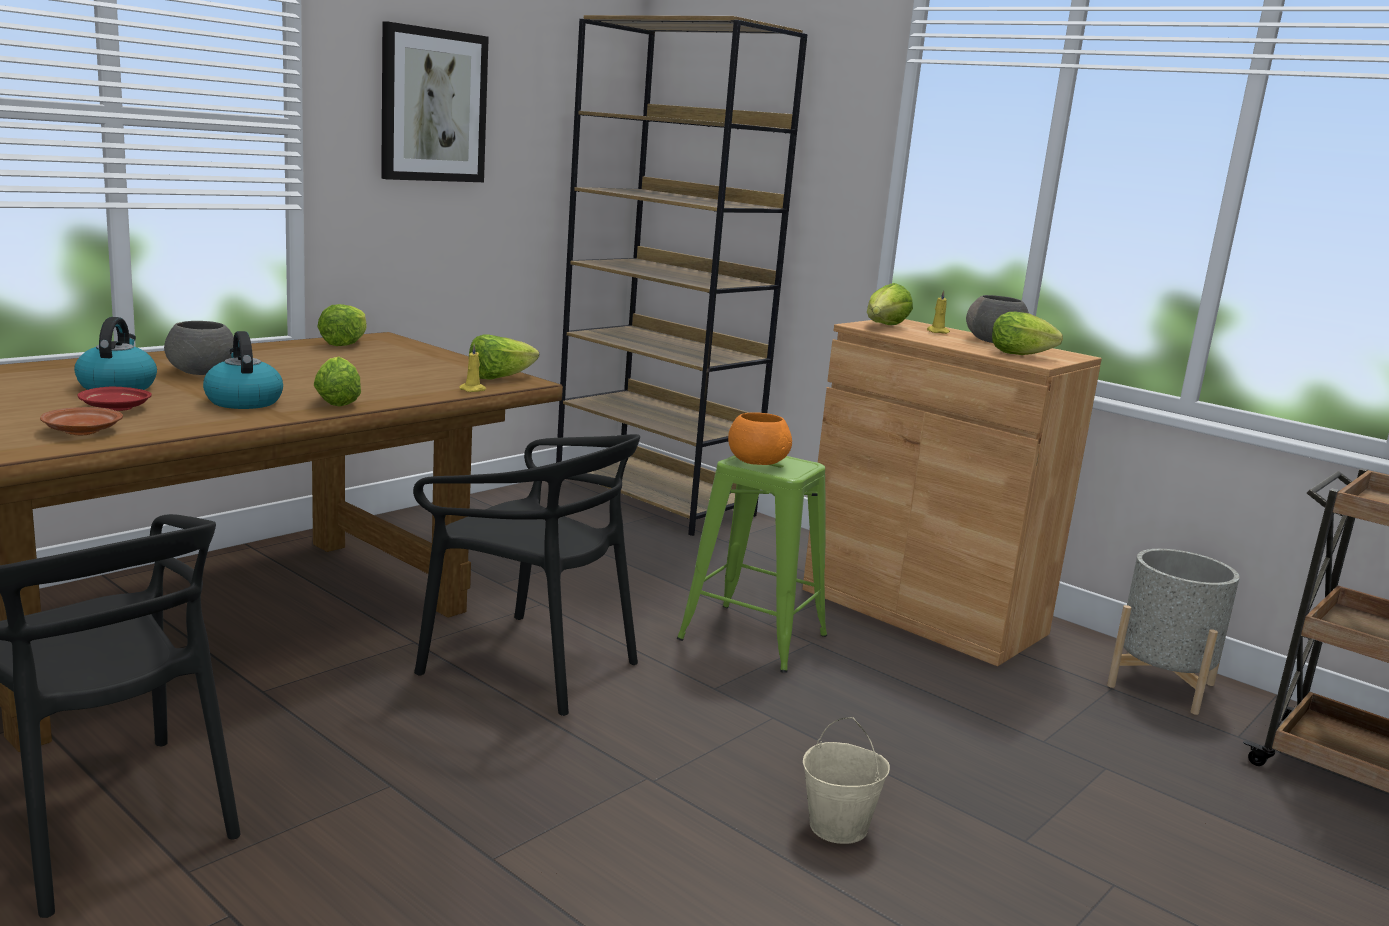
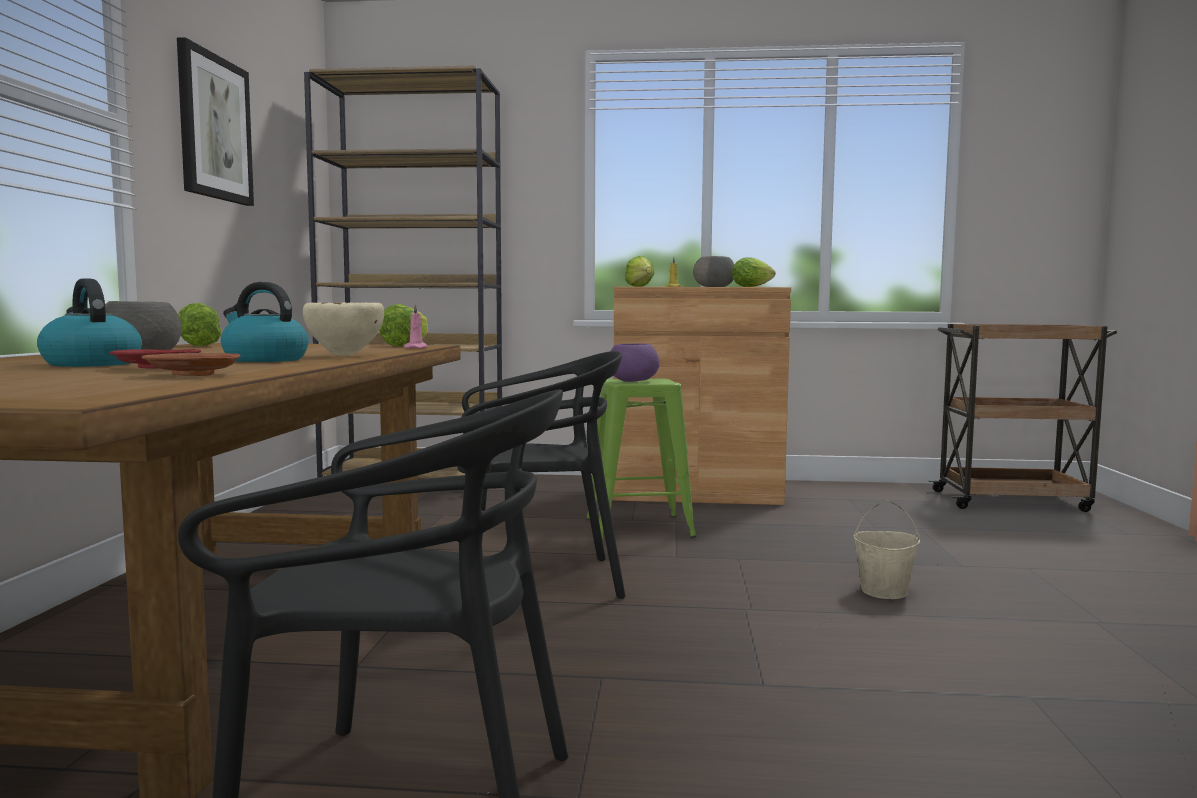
camera: 35 degrees left, 10 degrees down
lettuce [314,356,361,407] -> beige bowl [303,303,384,356]
yellow candle [459,343,486,392] -> pink candle [404,304,428,348]
orange bowl [728,412,792,465] -> purple bowl [611,344,660,382]
grey planter [1107,549,1240,715] -> none

